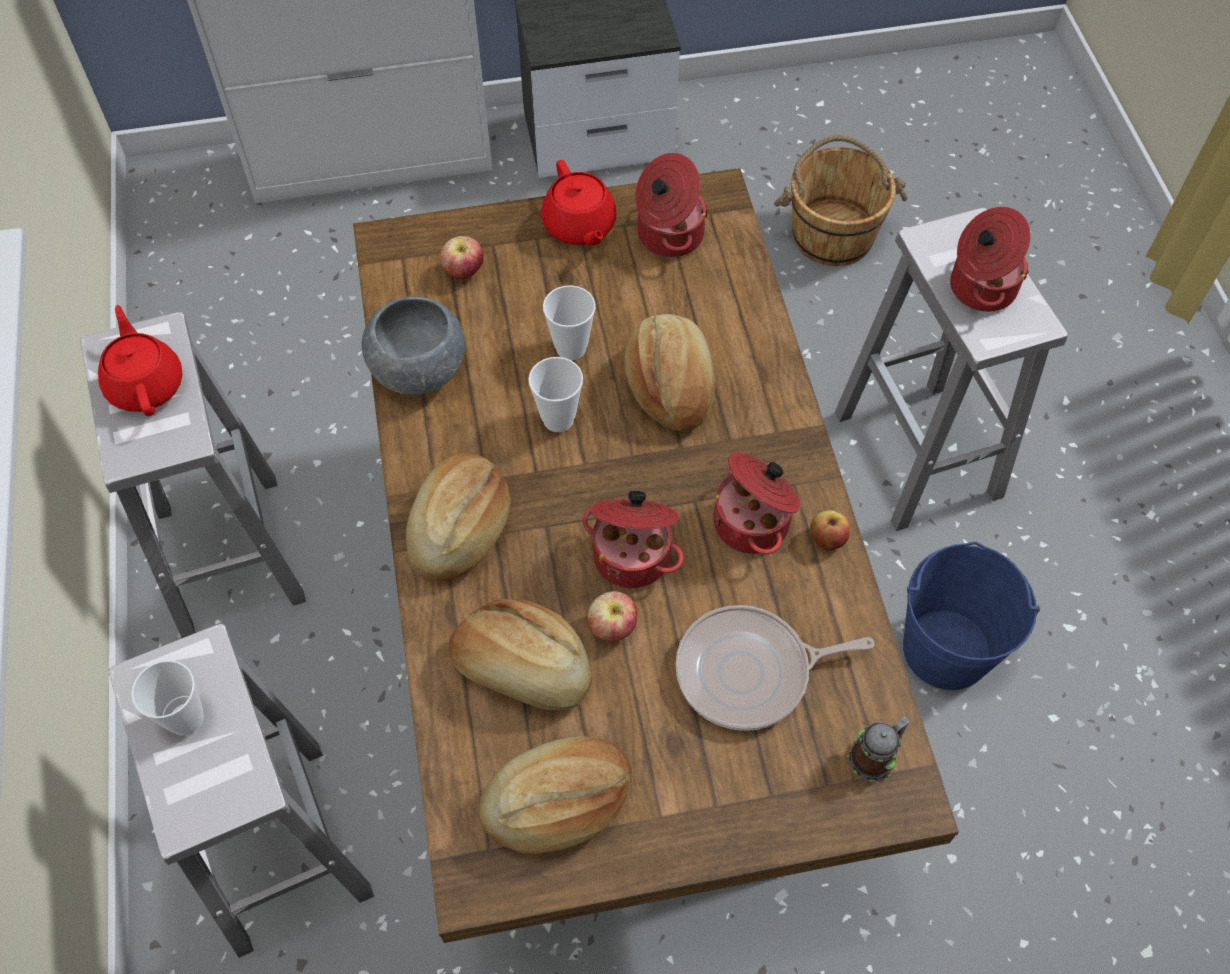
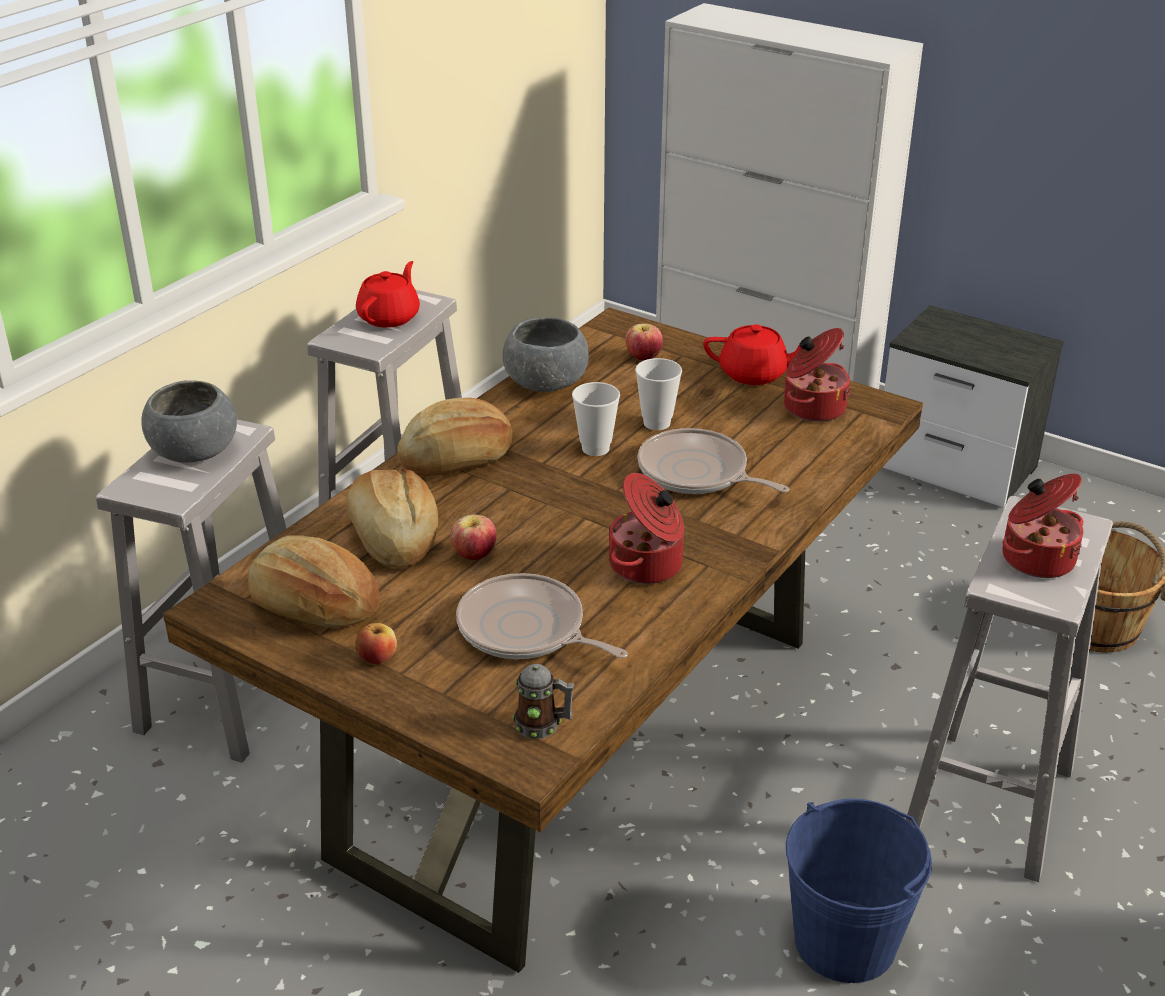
camera: 45 degrees right, 25 degrees down
cup [131,660,204,736] -> grey bowl [141,380,237,462]
red teapot [541,160,617,245] -> red teapot turned 105 degrees counterclockwise [703,324,802,385]
cooking pot [583,491,684,588] -> none
bread [624,314,715,432] -> frying pan [638,428,789,494]
apple [810,510,850,550] -> apple moved to [355,623,397,664]

